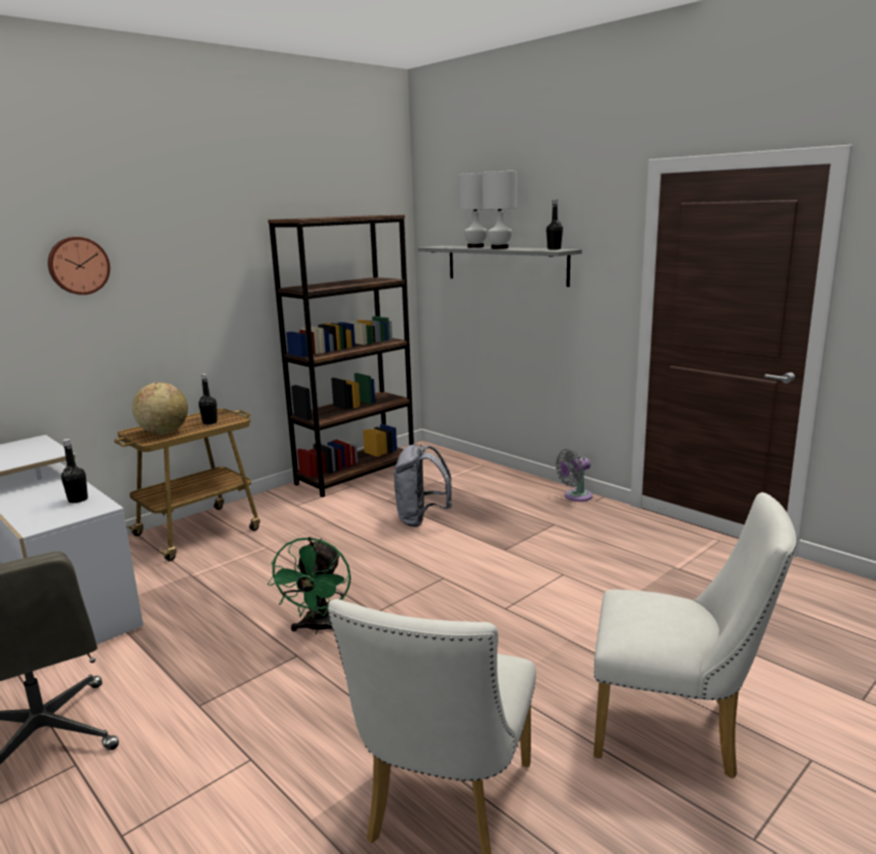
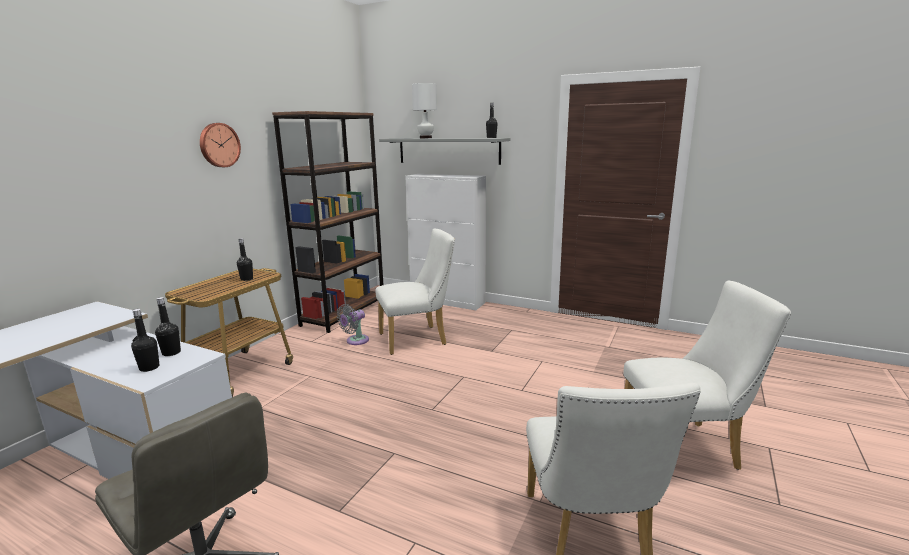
camera: 20 degrees left, 0 degrees up
wall clock [48,237,110,295] -> wall clock moved to [200,123,241,167]
globe [132,382,188,434] -> none
green fan [268,537,351,634] -> none
grey backpack [393,444,452,527] -> white chair [375,228,455,355]
white table lamp [482,171,517,249] -> none
grey fan [556,449,593,502] -> grey fan moved to [337,304,369,345]
none -> black bottle [131,309,159,372]
none -> white cabinet [405,174,486,310]

